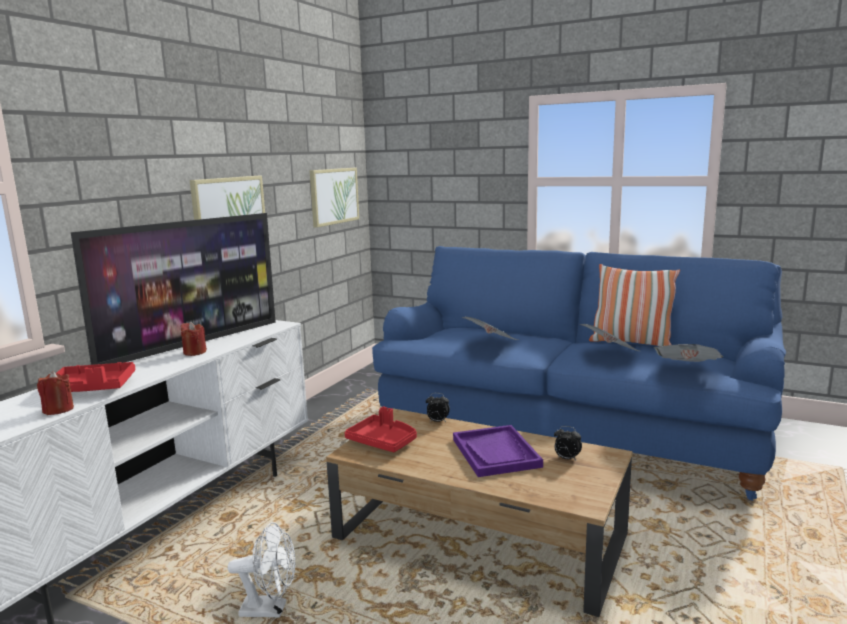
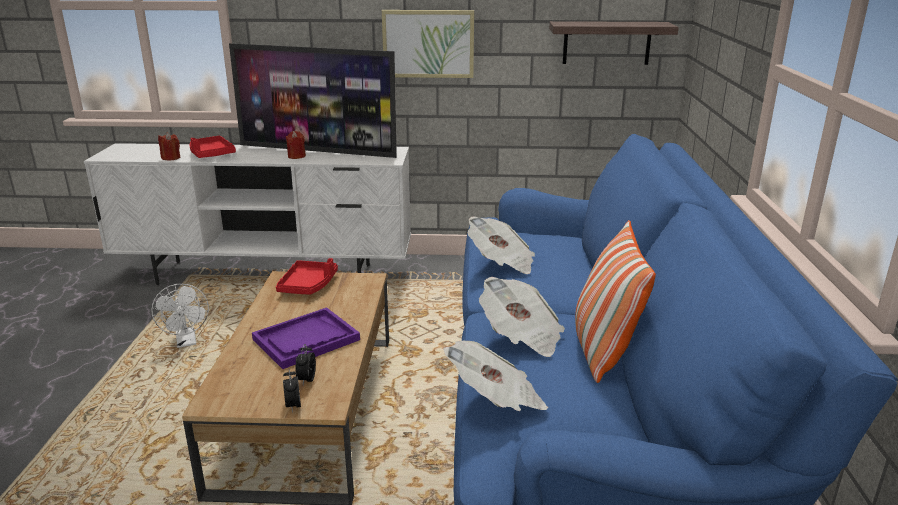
camera: 65 degrees right, 10 degrees up
picture [310,168,359,228] -> shelf [549,21,679,65]
alarm clock [426,393,450,422] -> alarm clock moved to [283,370,301,413]

